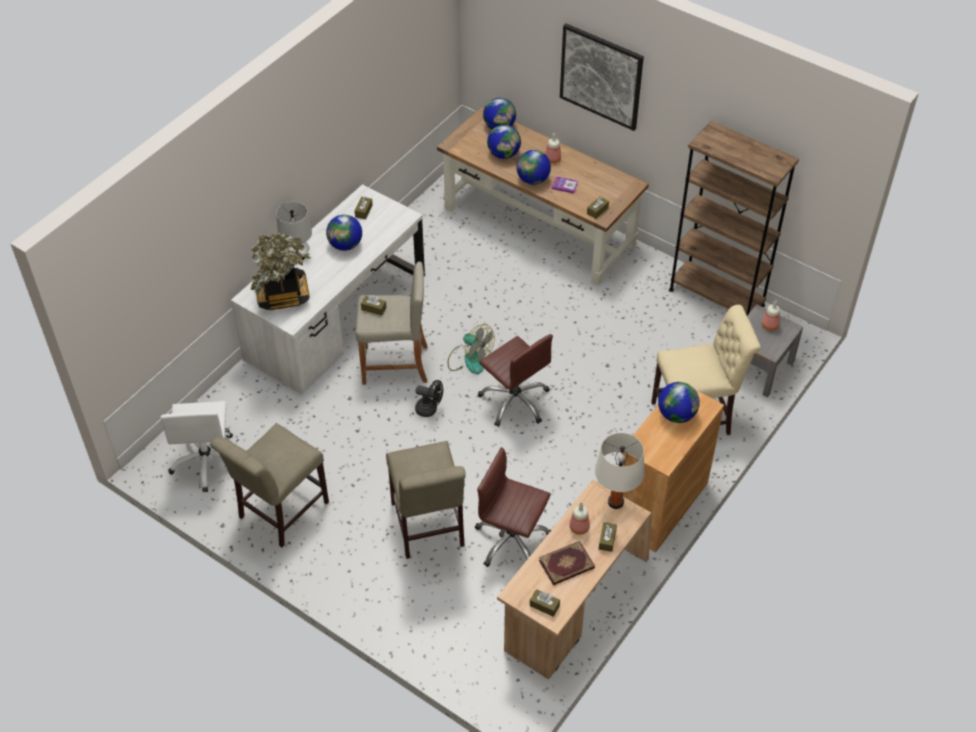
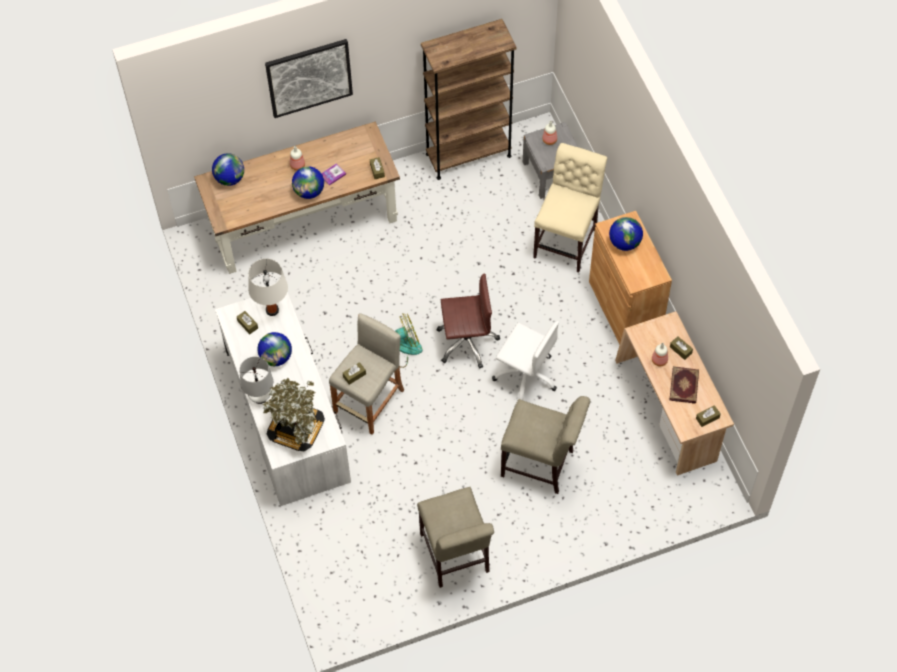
camera: 55 degrees left, 10 degrees up
white office chair [160,401,233,492] -> white office chair moved to [492,321,559,400]
black fan [415,380,443,417] -> none
brown office chair [475,447,551,567] -> none
globe [487,125,521,159] -> none
white table lamp [595,433,644,509] -> white table lamp moved to [248,259,288,316]

